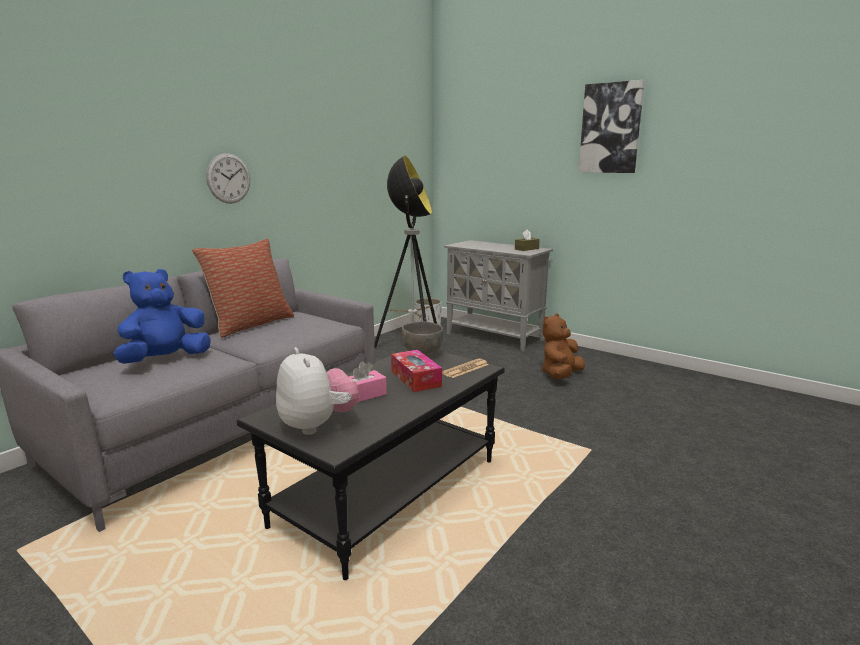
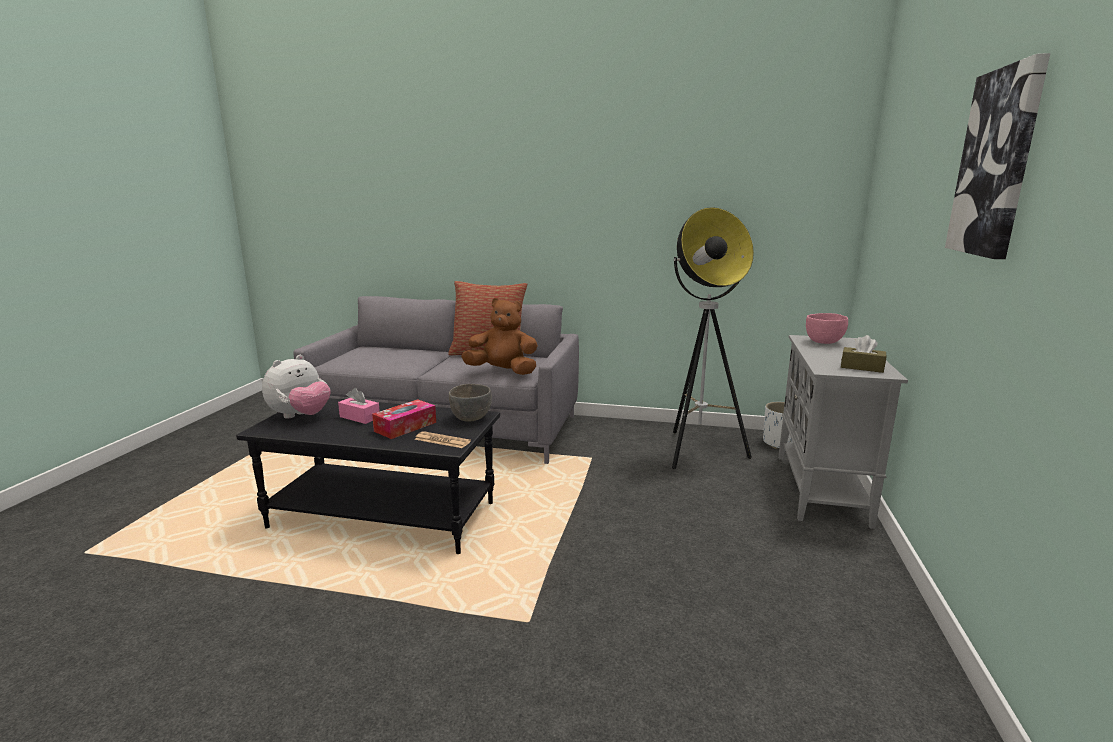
camera: 65 degrees right, 0 degrees up
blue plush toy [114,269,211,364] -> none
wall clock [206,153,250,204] -> none
brown plush toy [542,313,585,379] -> brown plush toy moved to [461,298,538,375]
none -> pink bowl [806,313,848,344]

